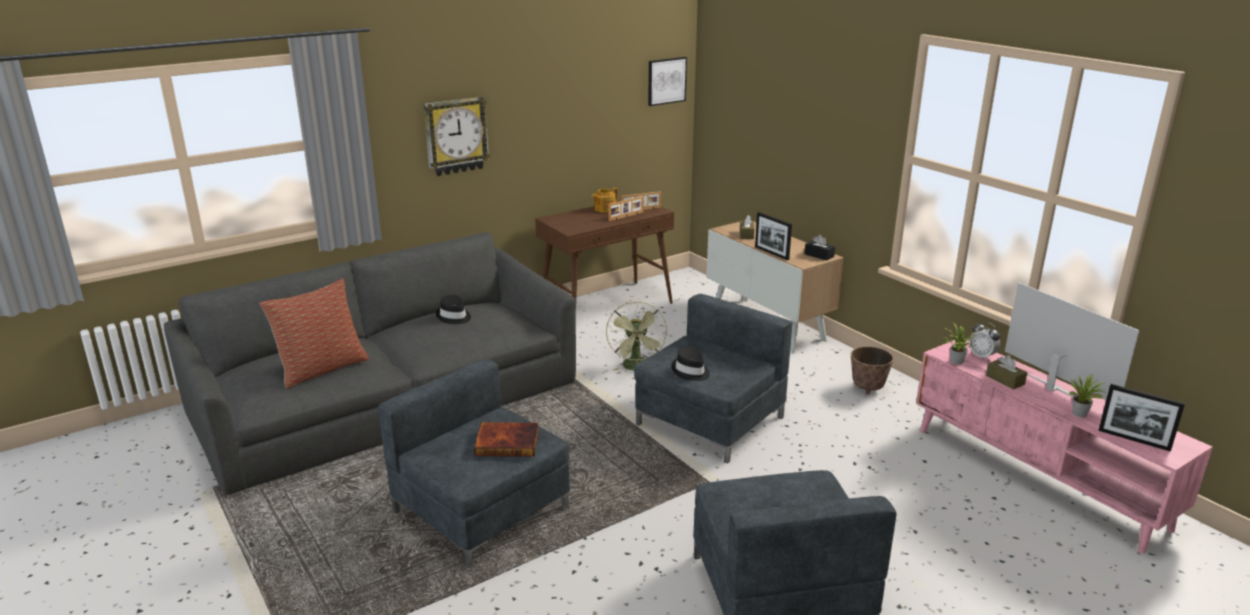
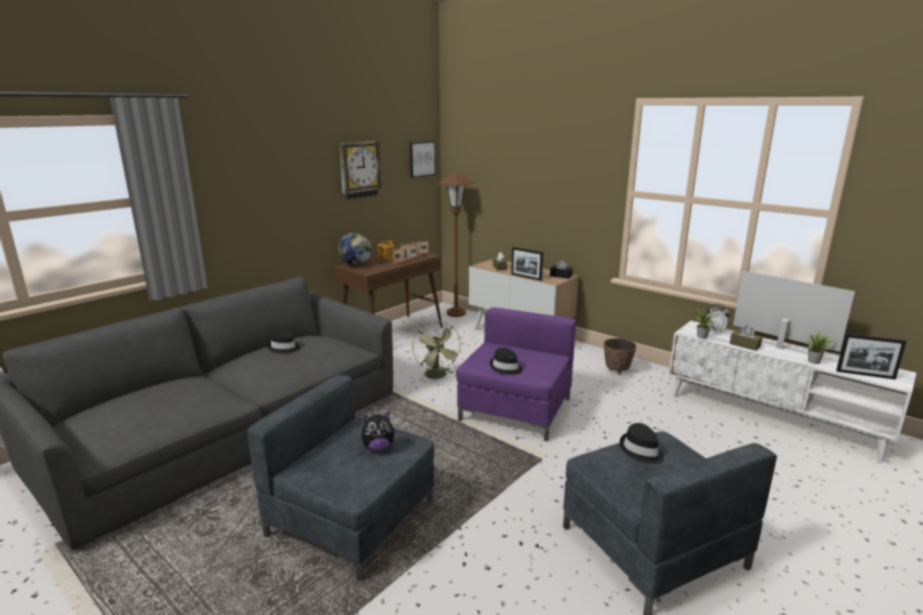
camera: 15 degrees left, 5 degrees down
pillow [259,279,369,389] -> none
wall clock [423,96,490,176] -> wall clock moved to [339,141,382,199]
book [474,422,539,457] -> plush toy [361,412,396,451]
grey armchair [634,294,792,464] -> purple armchair [456,308,576,441]
pink tv stand [916,339,1213,554] -> white tv stand [669,321,916,462]
none -> globe [338,233,372,265]
none -> brown floor lamp [438,174,474,317]
none -> black hat [620,423,664,464]

